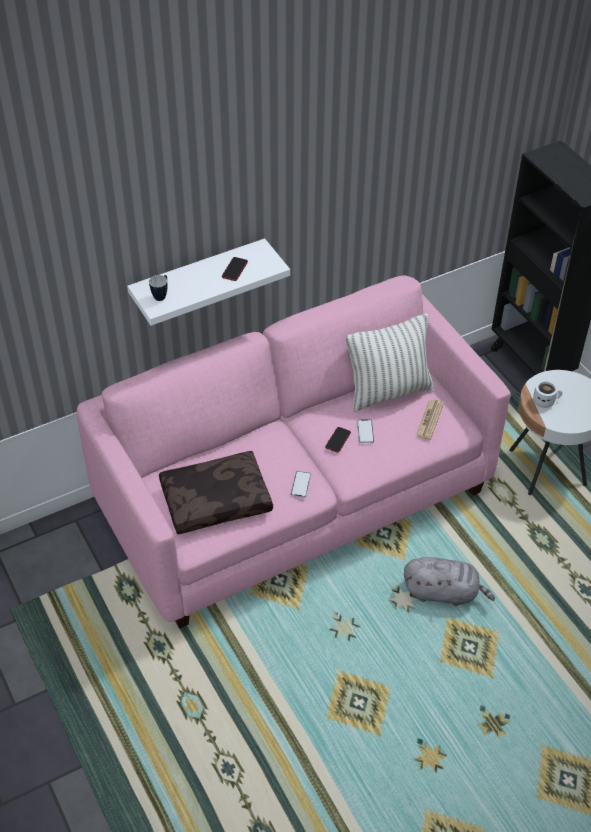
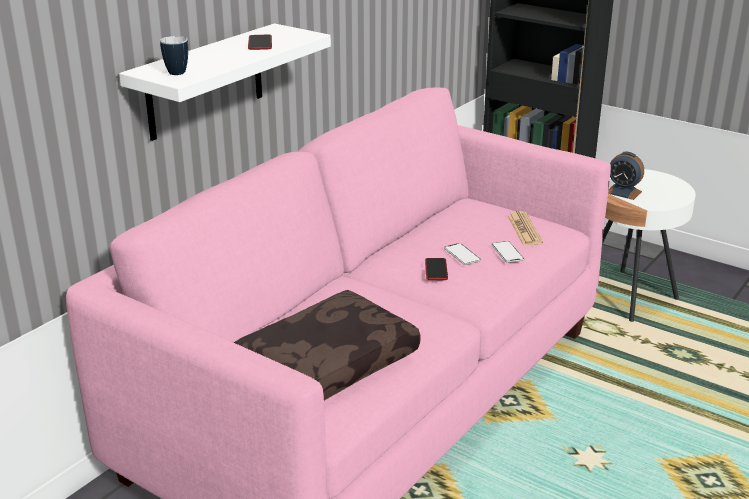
camera: 25 degrees left, 20 degrees down
phone [291,471,311,498] -> phone moved to [491,241,524,263]
pillow [346,313,434,412] -> none
grey plush toy [404,557,495,606] -> none
white mug [533,380,562,408] -> alarm clock [608,152,644,200]

